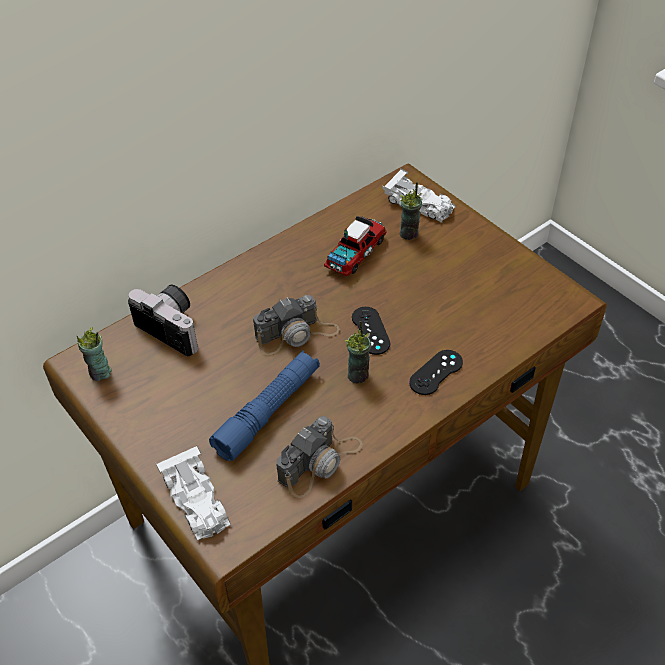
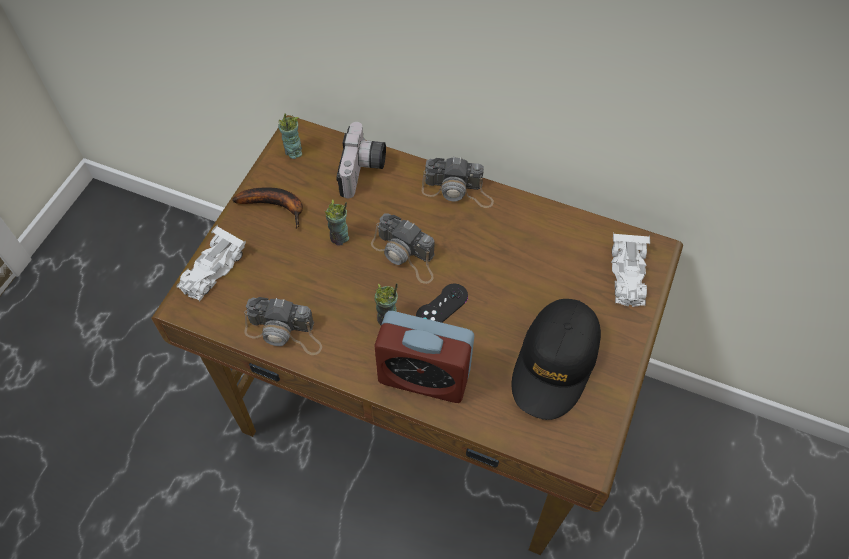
camera: 60 degrees right, 10 degrees up
blue flashlight [209,350,320,461] -> none
toy truck [324,216,387,276] -> none
cup [400,182,422,240] -> cup moved to [325,200,349,245]
black game controller [409,350,463,395] -> alarm clock [374,311,474,403]
none -> banana [232,187,303,229]
none -> camera [422,157,494,208]
none -> black cap [511,299,601,420]

